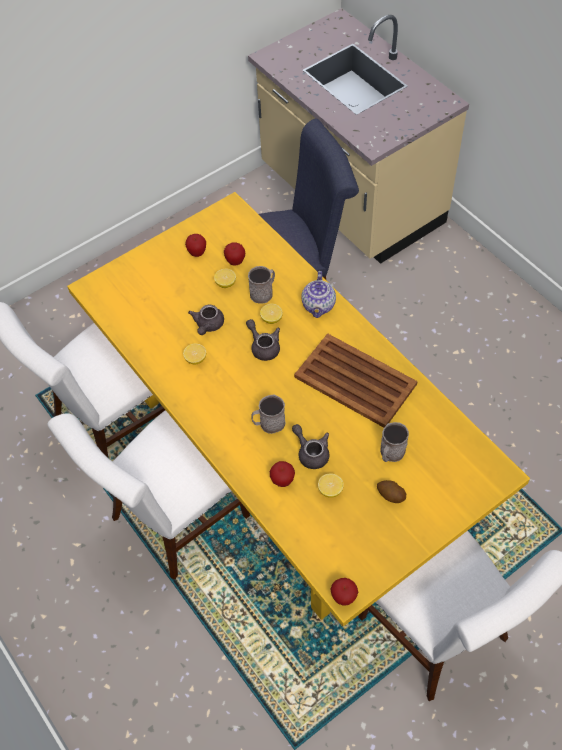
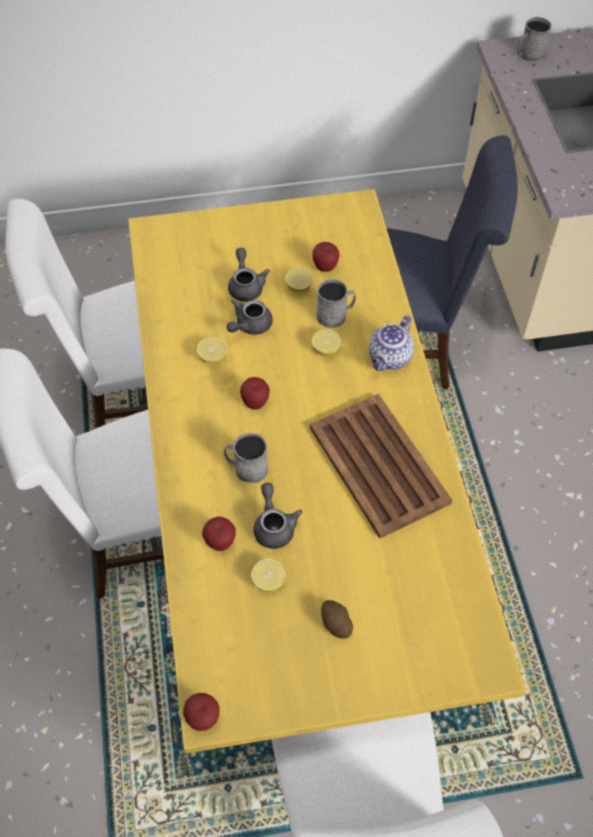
camera: 25 degrees right, 0 degrees up
apple [185,234,206,257] -> apple moved to [240,377,270,410]
grey teapot [246,319,280,361] -> grey teapot moved to [228,248,270,302]
grey mug [380,422,409,462] -> grey mug moved to [517,17,552,62]

